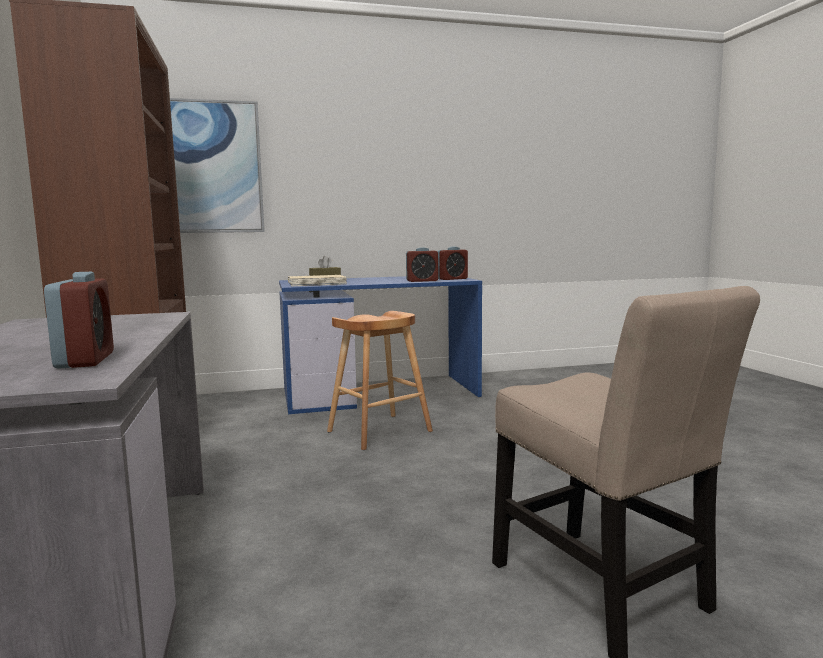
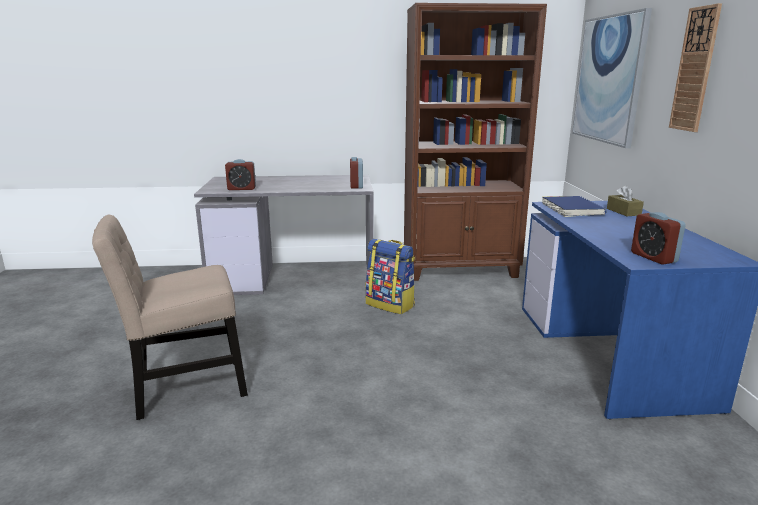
camera: 100 degrees right, 10 degrees up
beige book [288,275,347,286] -> blue book [542,196,607,217]
brown stool [327,311,433,450] -> none
alarm clock [406,247,438,282] -> alarm clock moved to [350,157,363,189]
none -> backpack [365,239,415,314]
none -> wall clock [669,3,722,132]

